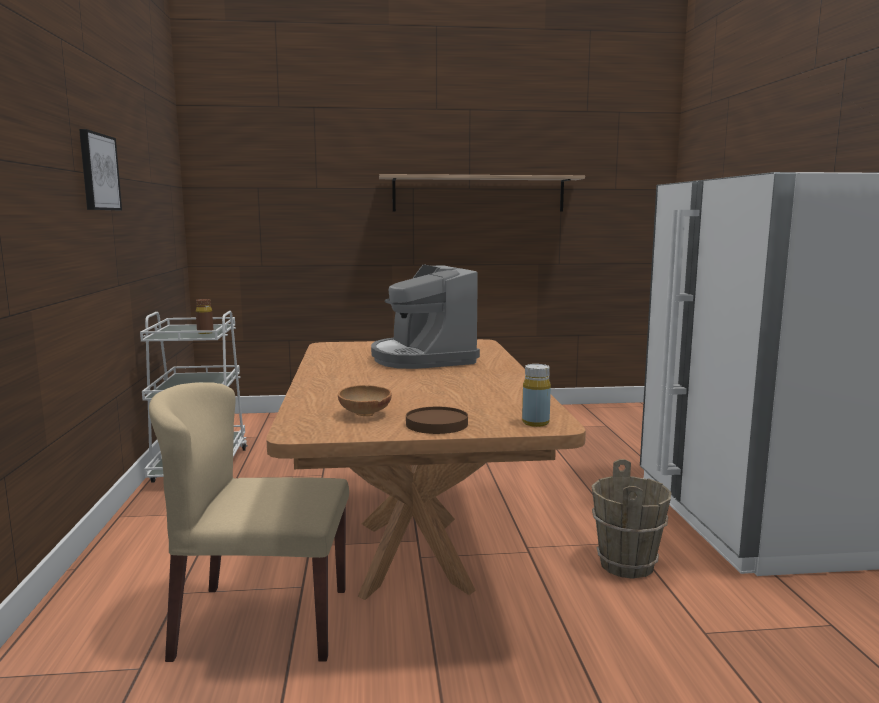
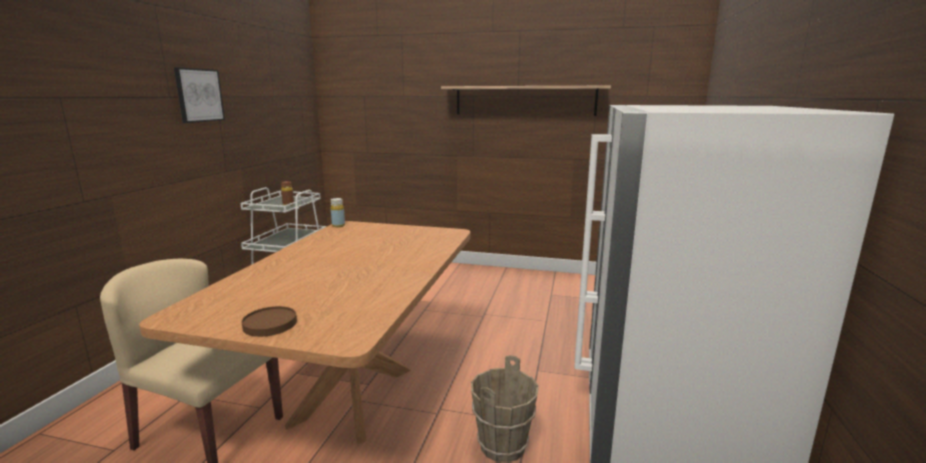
camera: 20 degrees right, 5 degrees up
brown bowl [338,385,392,416] -> none
coffee machine [371,265,480,369] -> none
yellow bottle [522,364,551,427] -> yellow bottle moved to [331,198,345,227]

